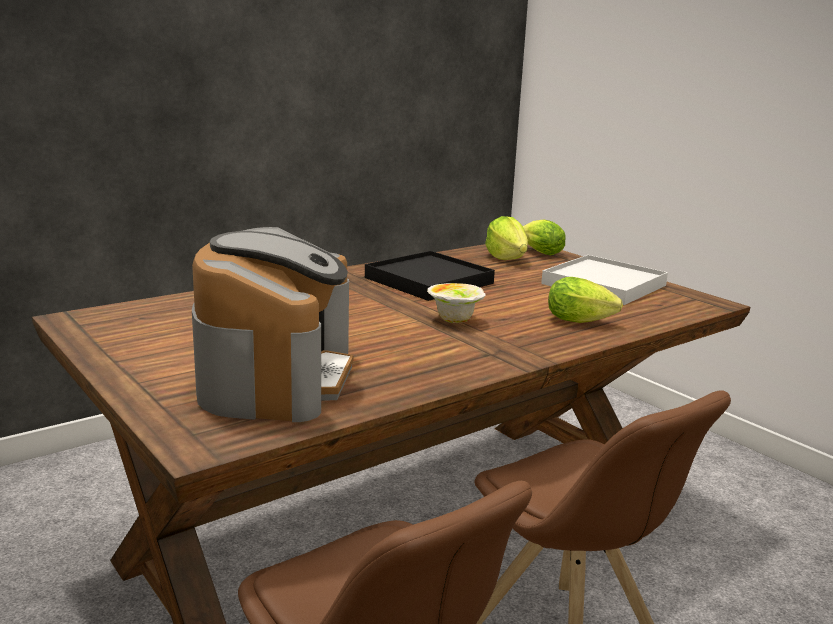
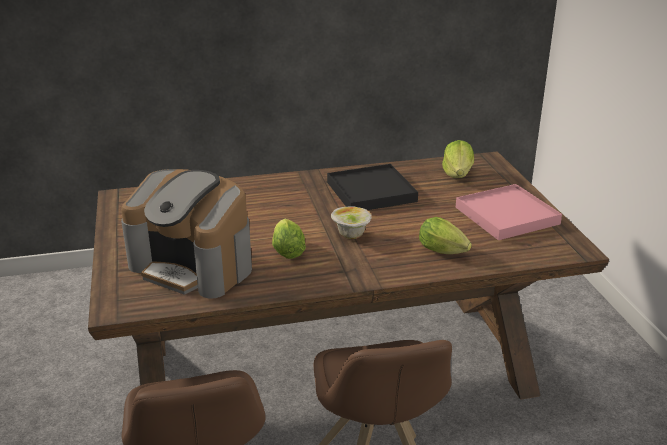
camera: 25 degrees right, 10 degrees up
coffee machine [192,227,353,422] -> coffee machine turned 90 degrees clockwise [121,169,252,299]
lettuce [523,219,566,255] -> lettuce moved to [272,219,306,259]
white tray [541,255,668,305] -> pink tray [456,184,562,240]

